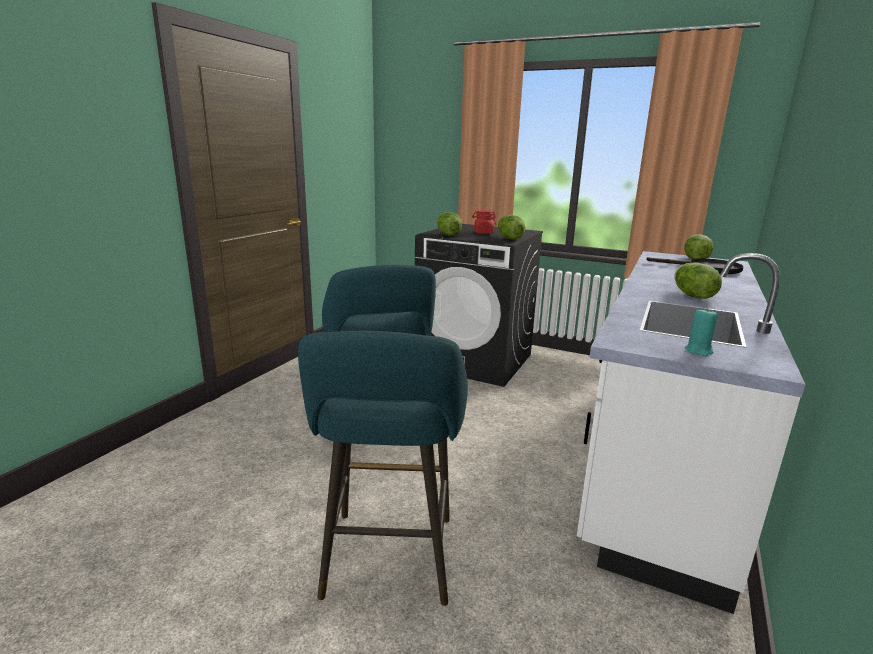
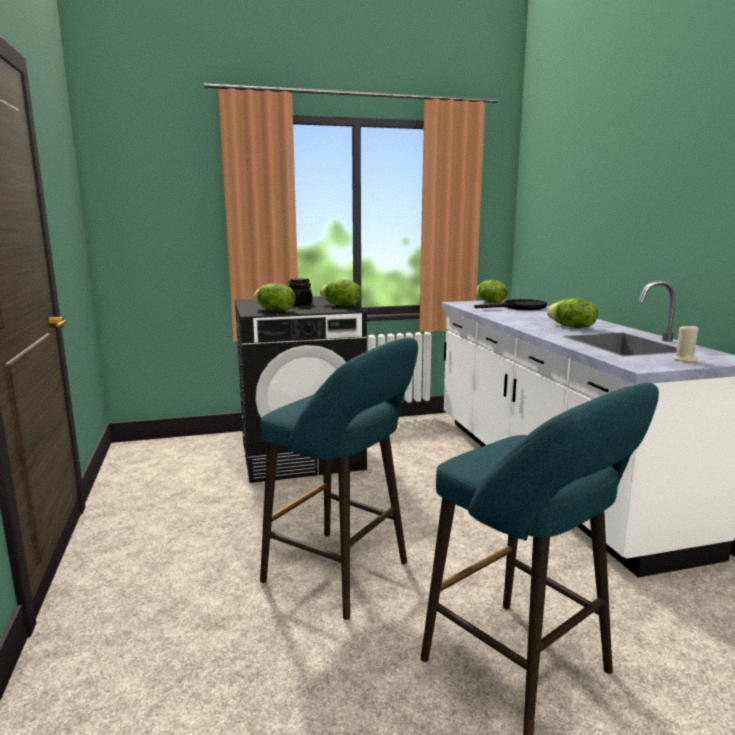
camera: 40 degrees left, 5 degrees down
red jar [472,210,496,234] -> black jar [287,278,313,305]
turquoise candle [685,308,718,357] -> beige candle [673,324,699,362]

